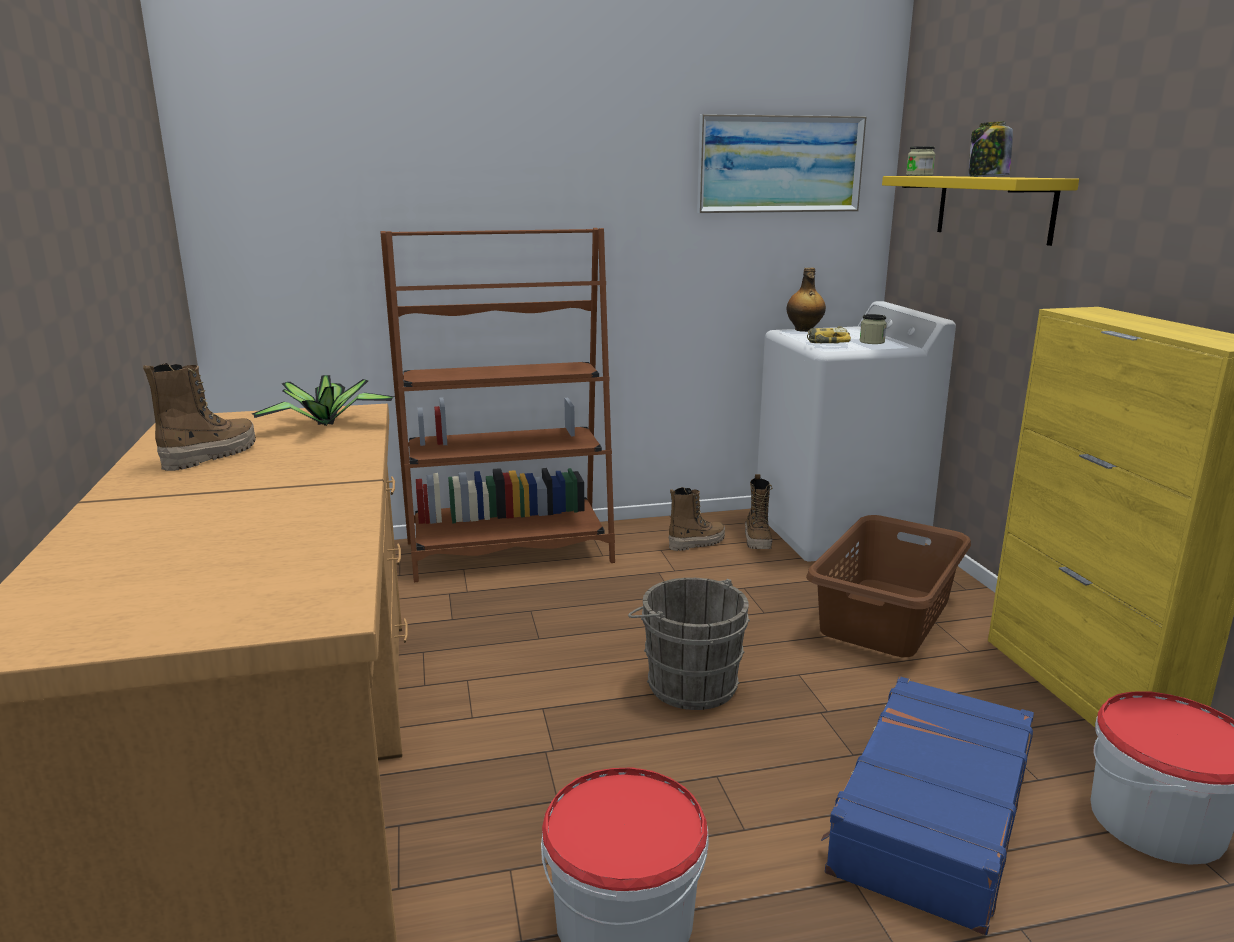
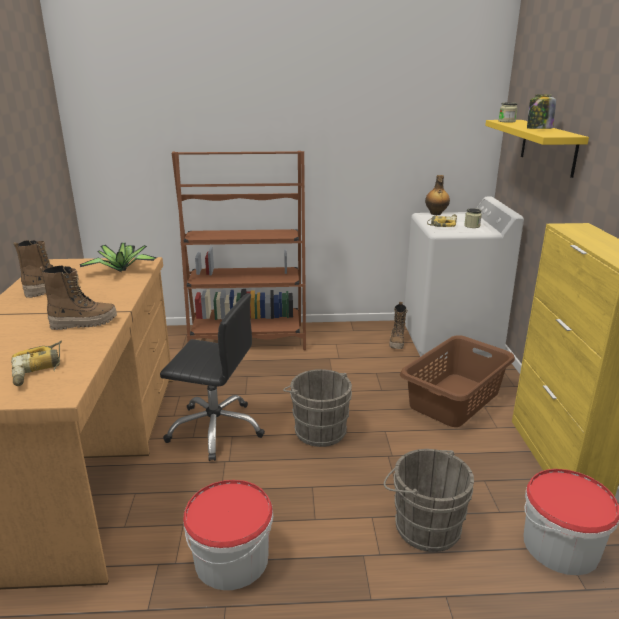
camera: 10 degrees right, 5 degrees up
boot [669,487,725,551] -> boot moved to [40,265,117,330]
picture [697,114,867,213] -> none
blue suitcase [821,676,1034,935] -> grey bucket [384,449,474,552]
none -> power drill [11,341,62,386]
none -> black office chair [160,293,265,461]

